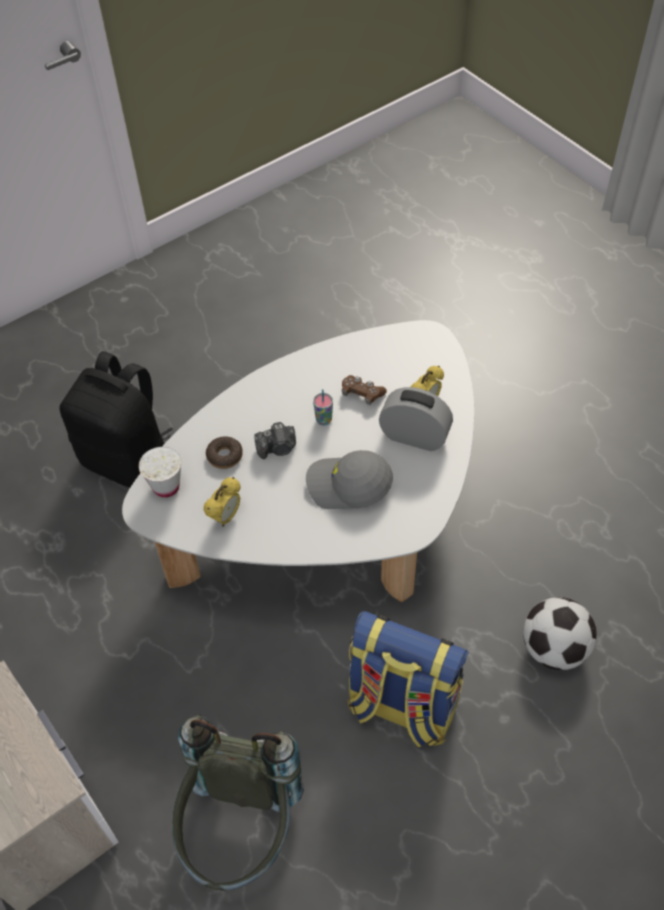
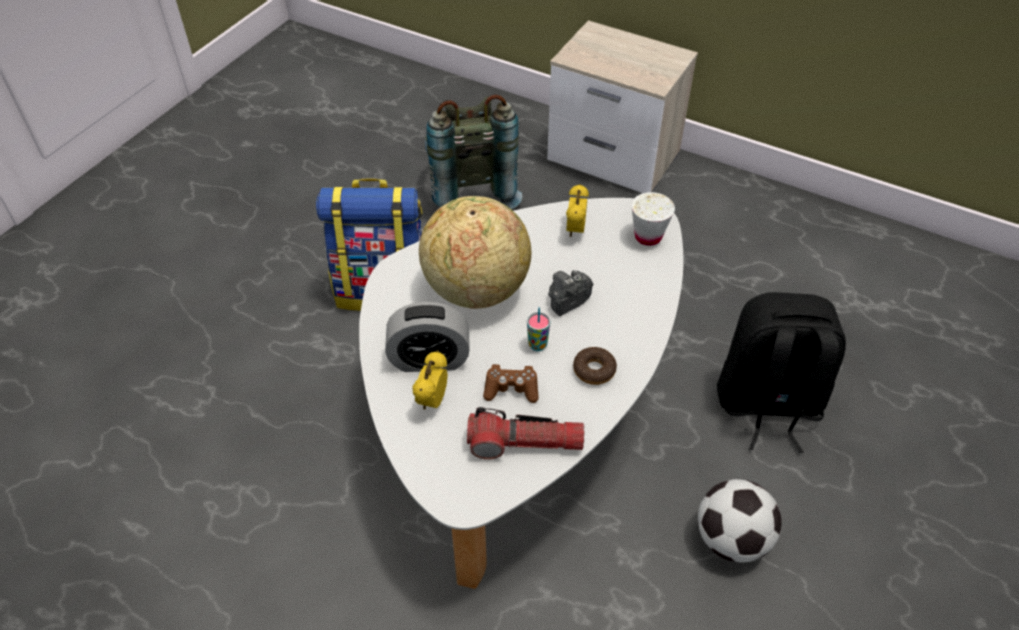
camera: 155 degrees right, 5 degrees down
donut [206,436,243,469] -> donut moved to [573,347,617,385]
grey cap [306,450,393,509] -> globe [419,196,531,309]
football [523,597,597,670] -> football moved to [698,479,782,563]
none -> flashlight [467,407,585,460]

